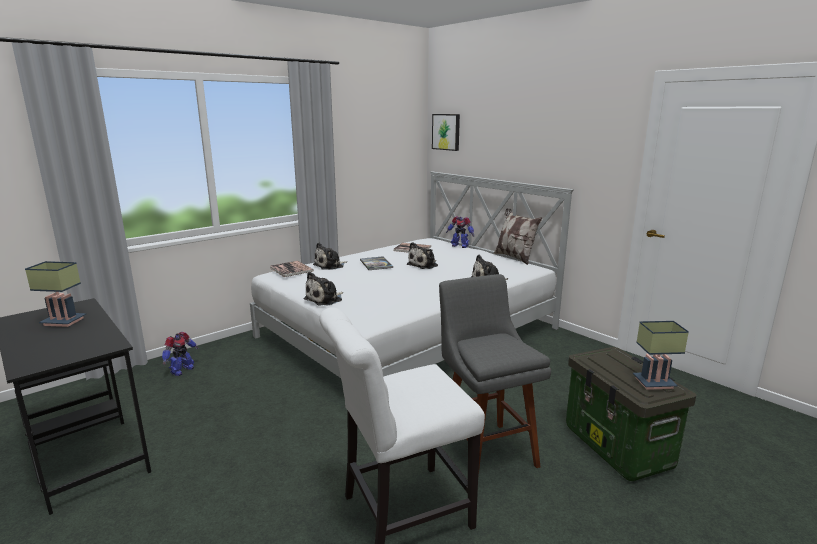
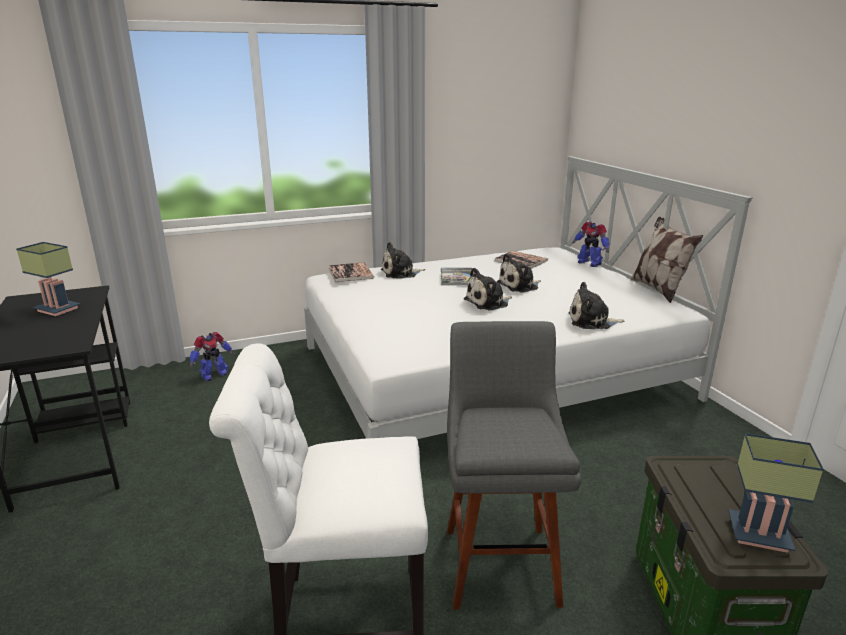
camera: 20 degrees right, 5 degrees up
plush toy [304,272,343,306] -> plush toy moved to [464,268,512,310]
picture [432,114,460,151] -> none

